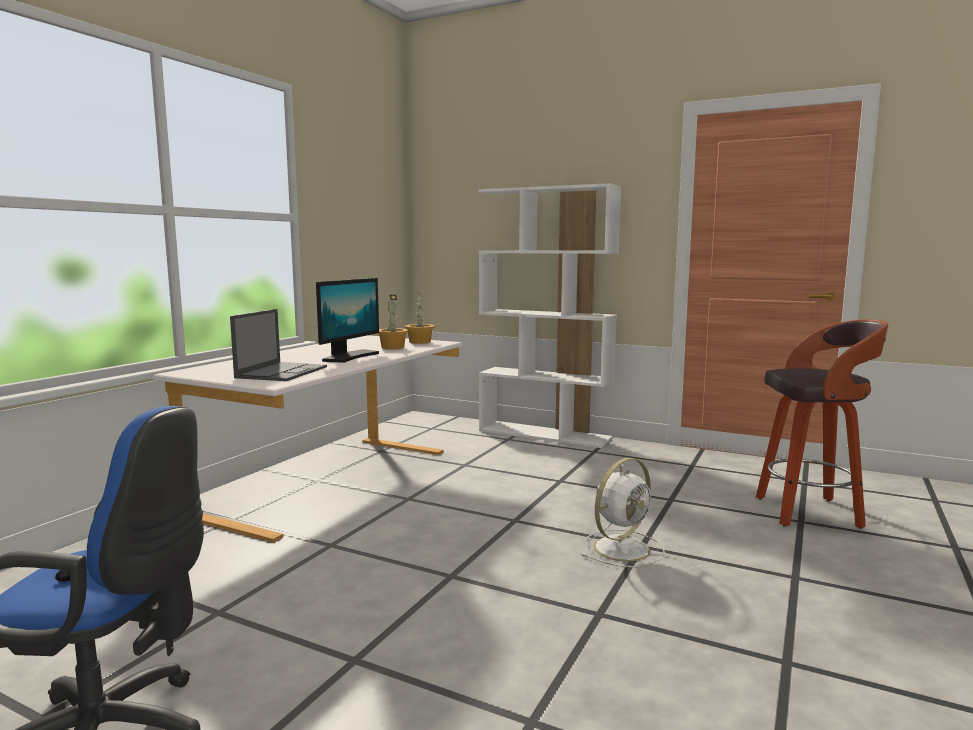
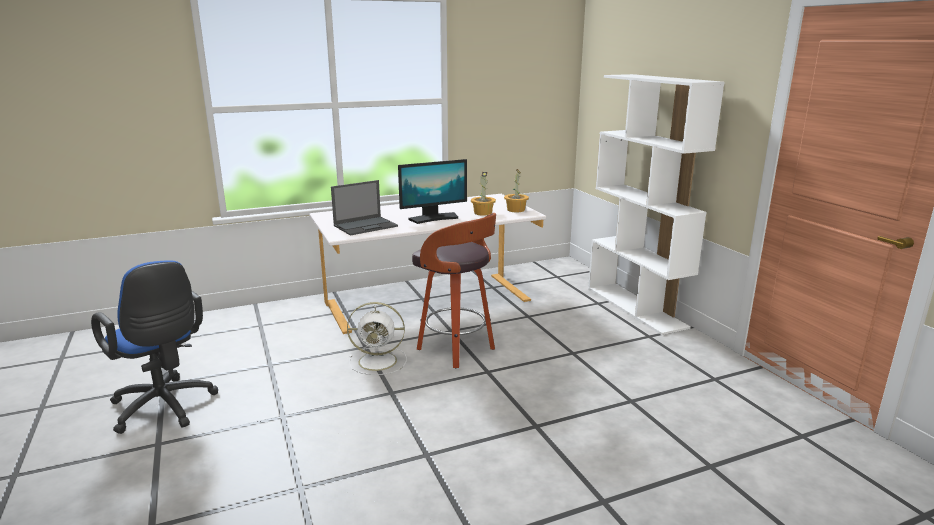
camera: 40 degrees right, 10 degrees up
white fan [581,458,665,567] -> white fan moved to [347,302,407,375]
stool [756,320,888,529] -> stool moved to [412,213,496,368]

